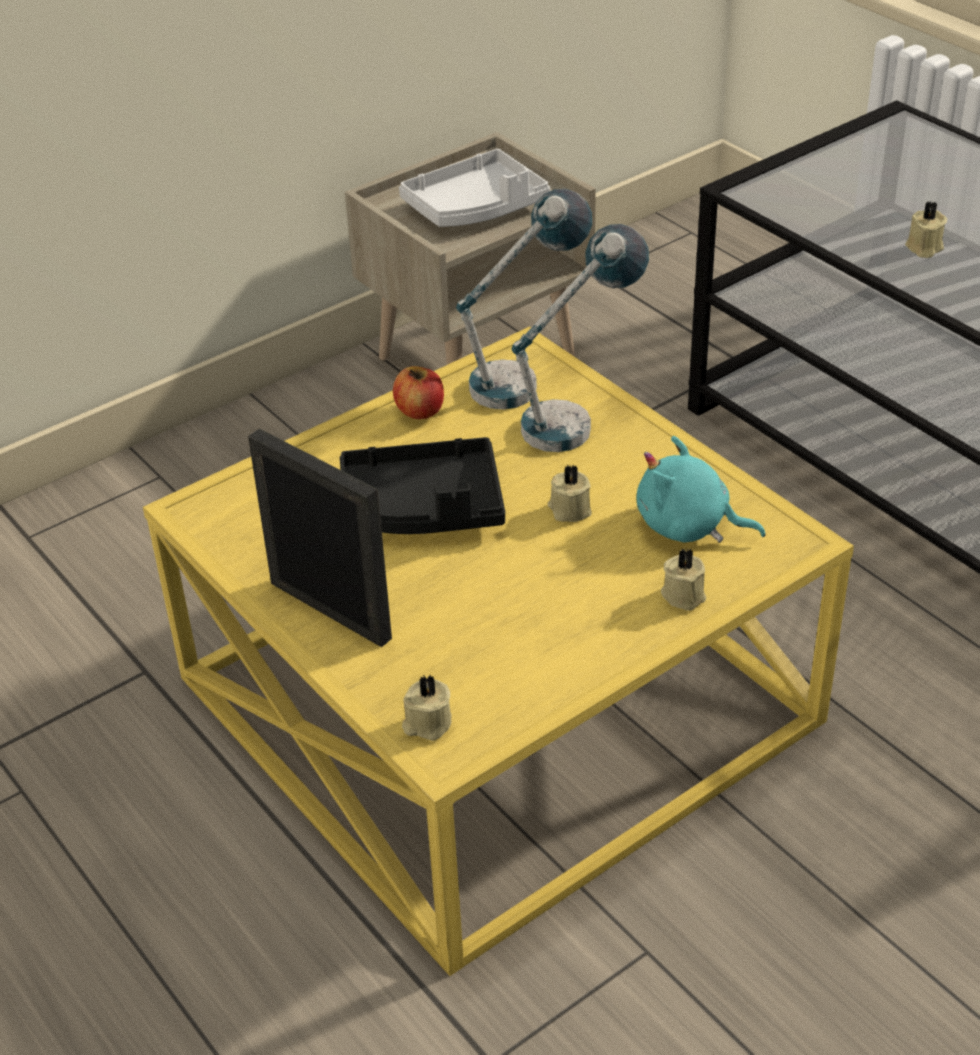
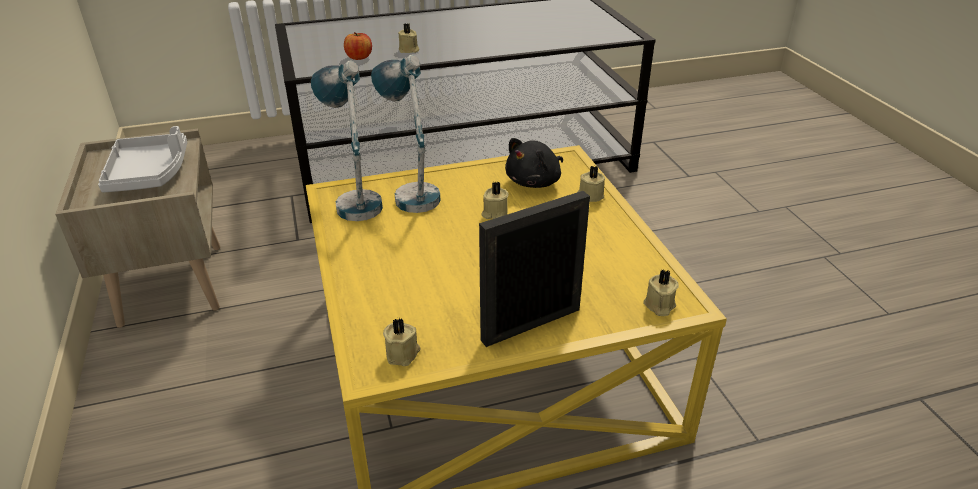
camera: 70 degrees left, 5 degrees down
black tray [340,437,505,534] -> none
apple [393,366,444,419] -> apple moved to [344,32,372,60]
turquoise plush toy [637,436,766,543] -> black plush toy [505,138,563,188]
none -> beige candle [383,318,421,366]

